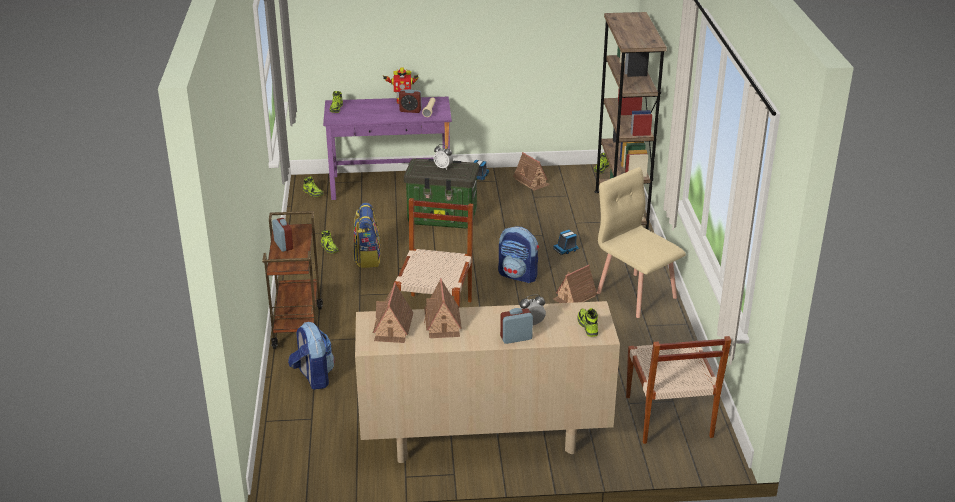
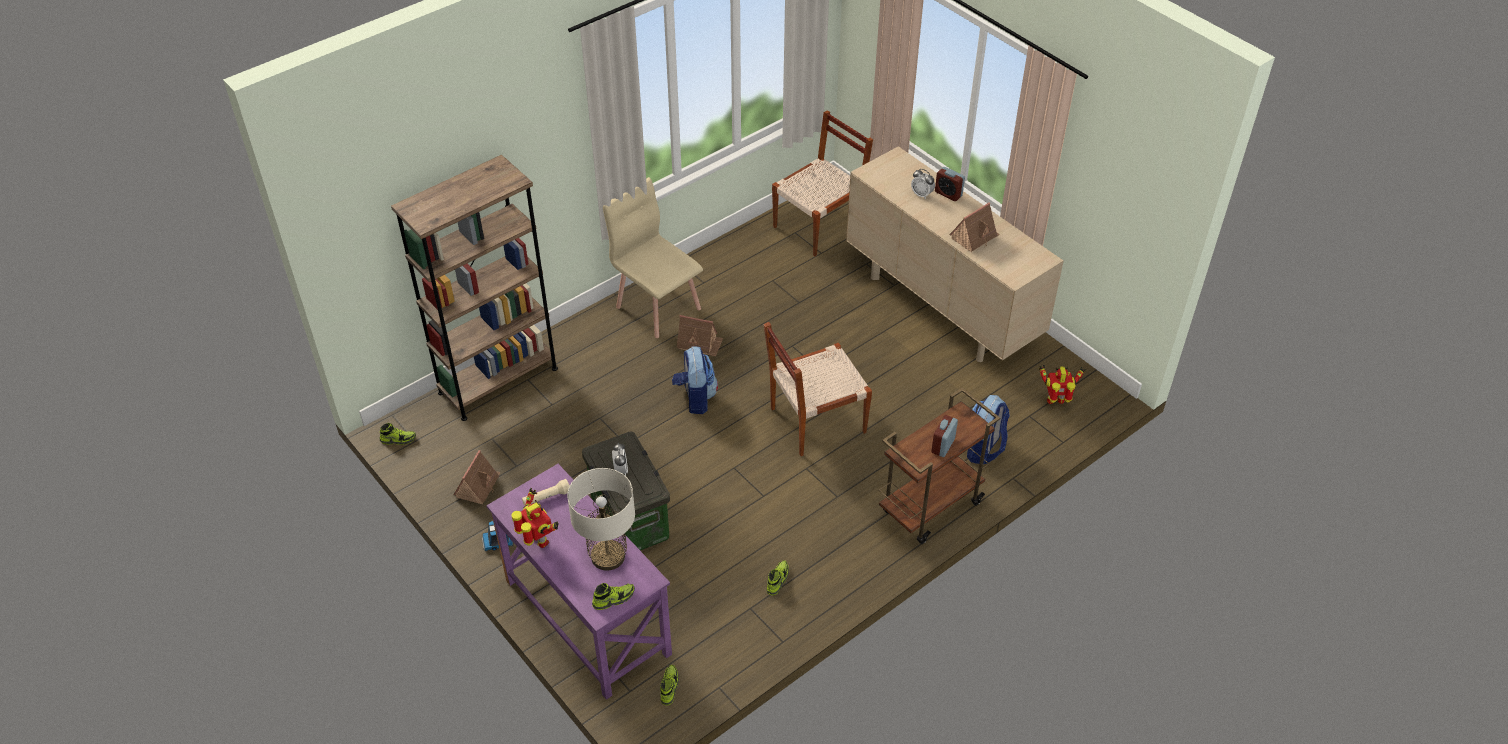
camera: 125 degrees left, 15 degrees up
backpack [353,203,381,268] -> none
toy house [373,282,413,343] -> none
alarm clock [399,89,422,113] -> none
toy truck [553,230,579,255] -> none
shoe [577,308,598,337] -> none
beige chair [597,167,686,318] -> beige chair turned 120 degrees clockwise [603,177,703,338]
none -> table lamp [567,468,635,571]
none -> toy robot [1039,365,1086,404]

